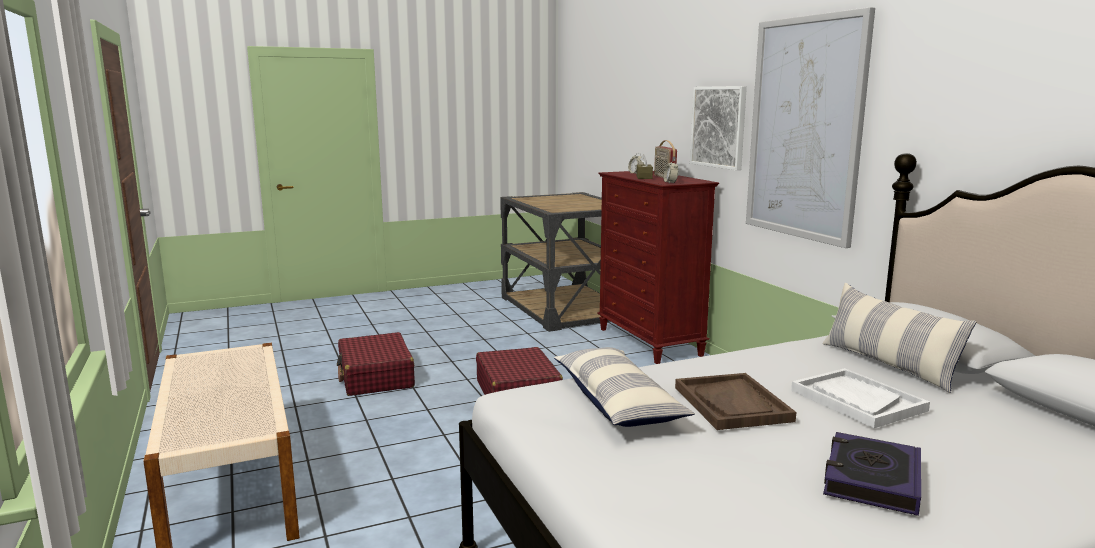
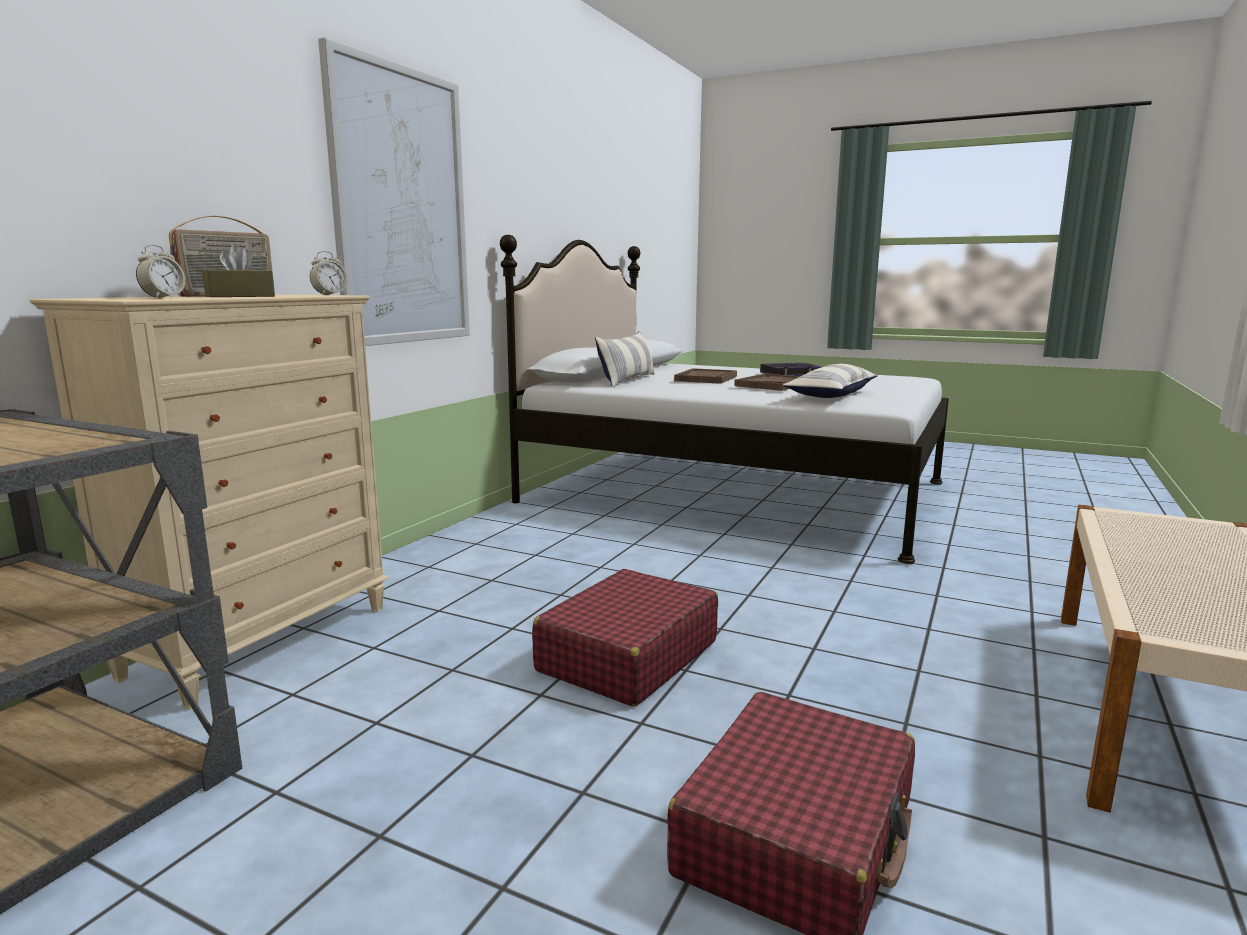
camera: 130 degrees left, 0 degrees up
red dresser [597,171,719,364] -> beige dresser [29,294,389,710]
picture [690,86,747,170] -> none
white tray [791,368,930,428] -> brown tray [674,368,737,384]

